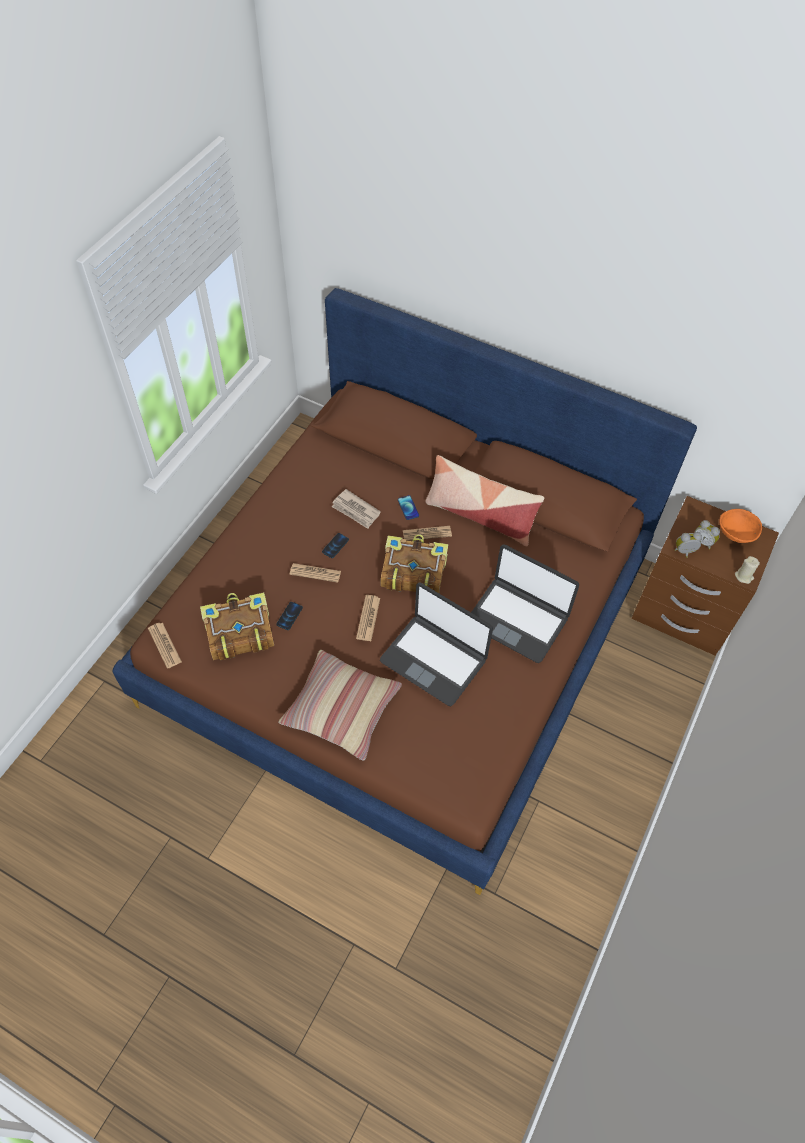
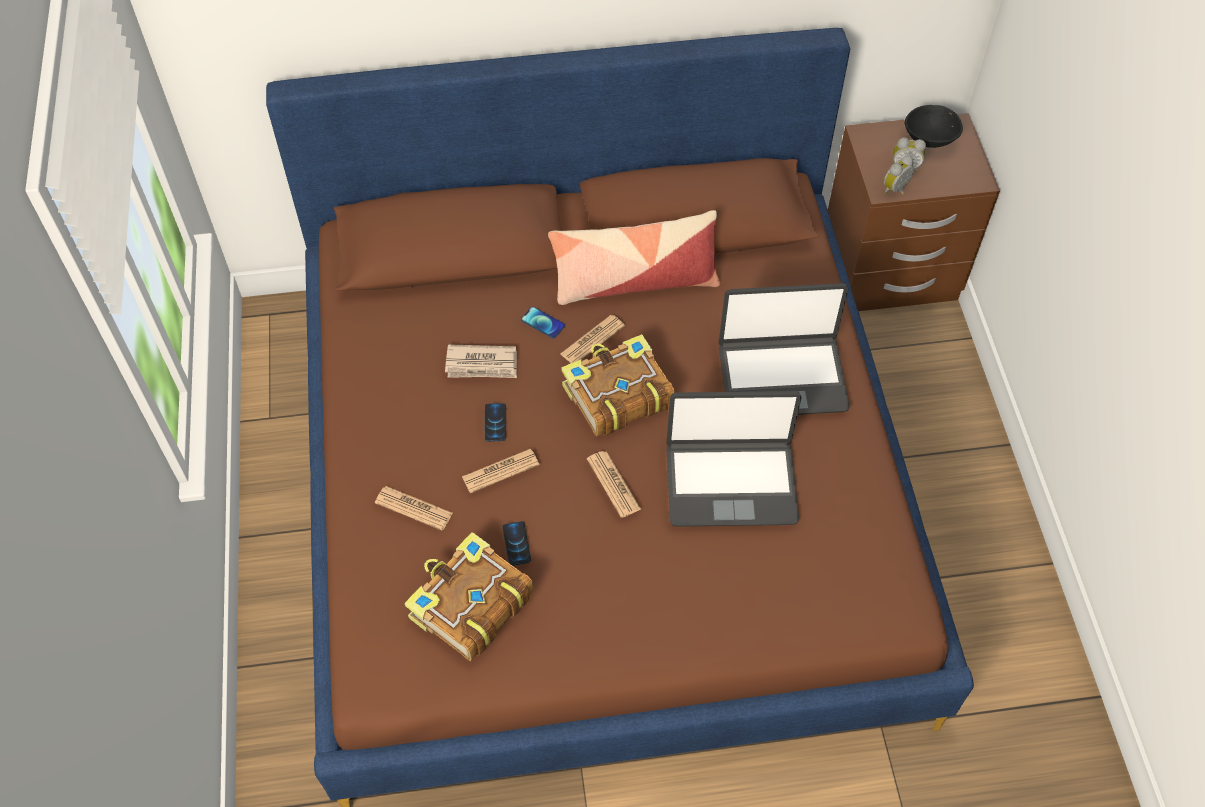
camera: 35 degrees left, 0 degrees up
newspaper [148,623,182,669] -> newspaper moved to [375,486,453,531]
pillow [278,650,402,761] -> none
orange bowl [719,509,762,543] -> black bowl [905,105,963,148]
beige candle [735,556,760,584] -> none

